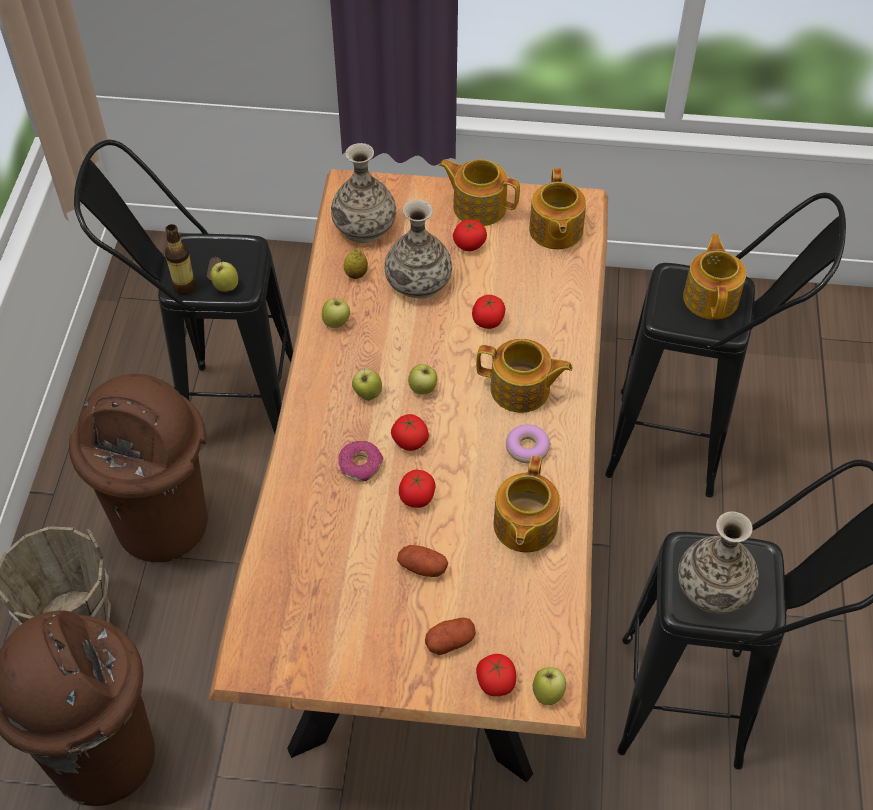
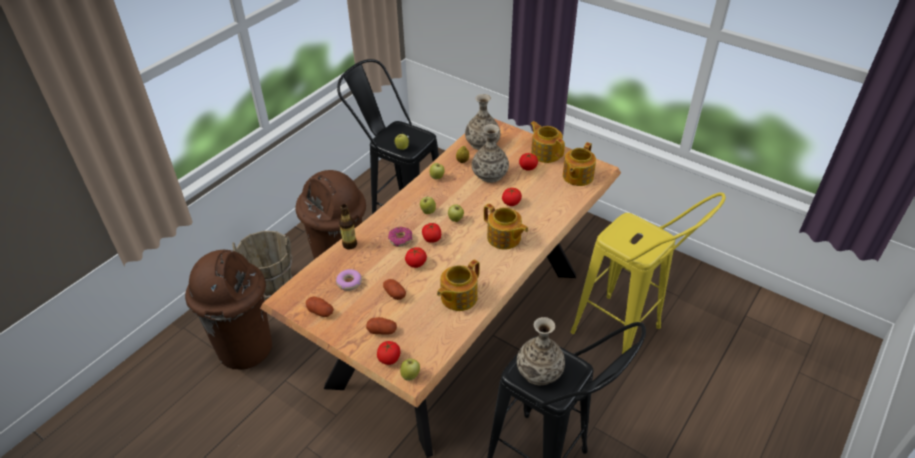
camera: 30 degrees right, 10 degrees down
bottle [165,224,196,295] -> bottle moved to [339,204,357,250]
donut [506,424,551,464] -> donut moved to [336,269,362,291]
black stool [605,193,846,497] -> yellow stool [571,192,726,354]
teapot [683,234,746,320] -> none
none -> potato [306,297,334,317]

